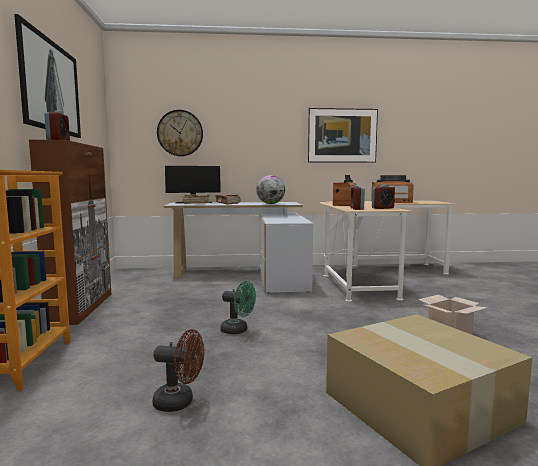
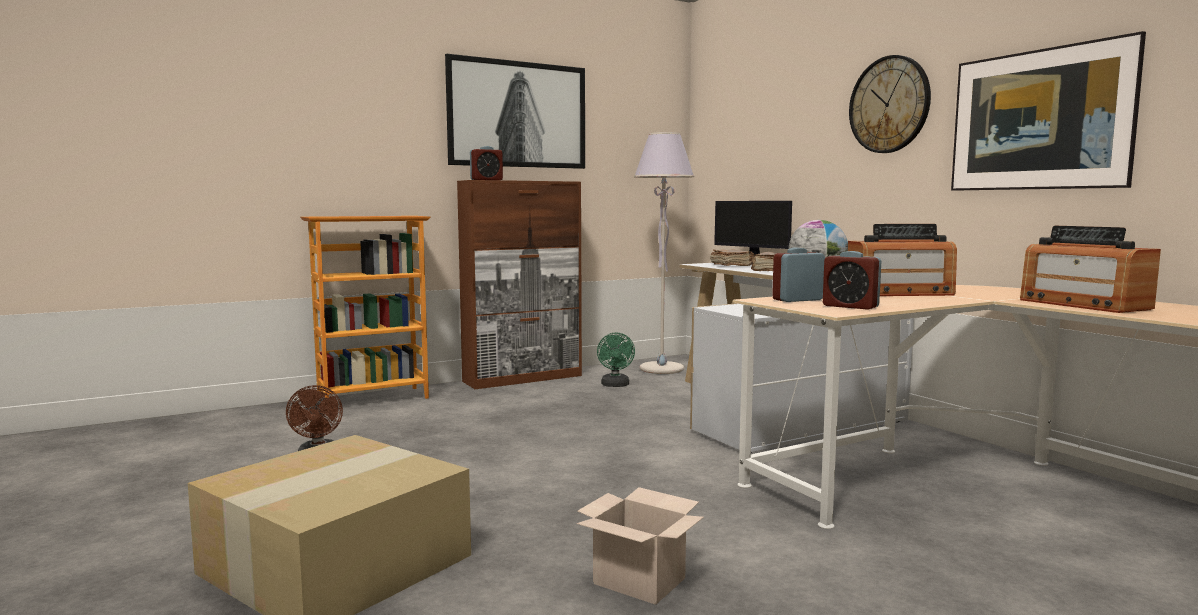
camera: 65 degrees right, 0 degrees up
wall clock [157,110,203,156] -> wall clock moved to [849,55,931,153]
green fan [220,281,256,334] -> green fan moved to [597,333,635,387]
none -> grey floor lamp [634,132,695,374]

